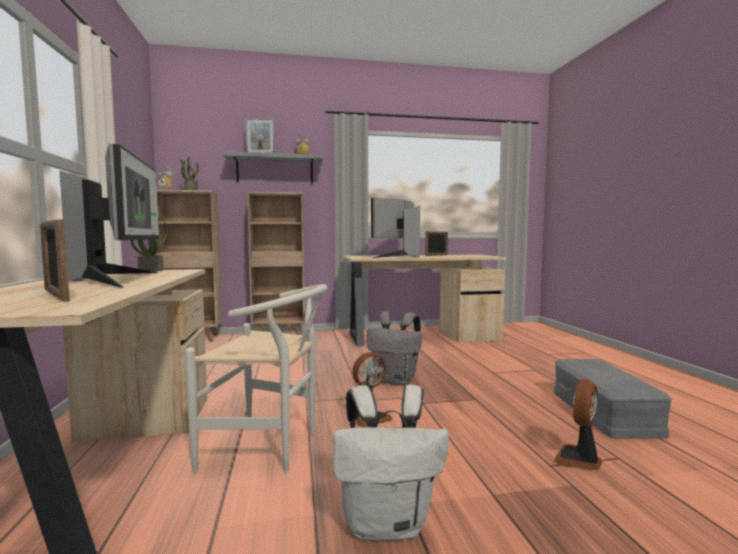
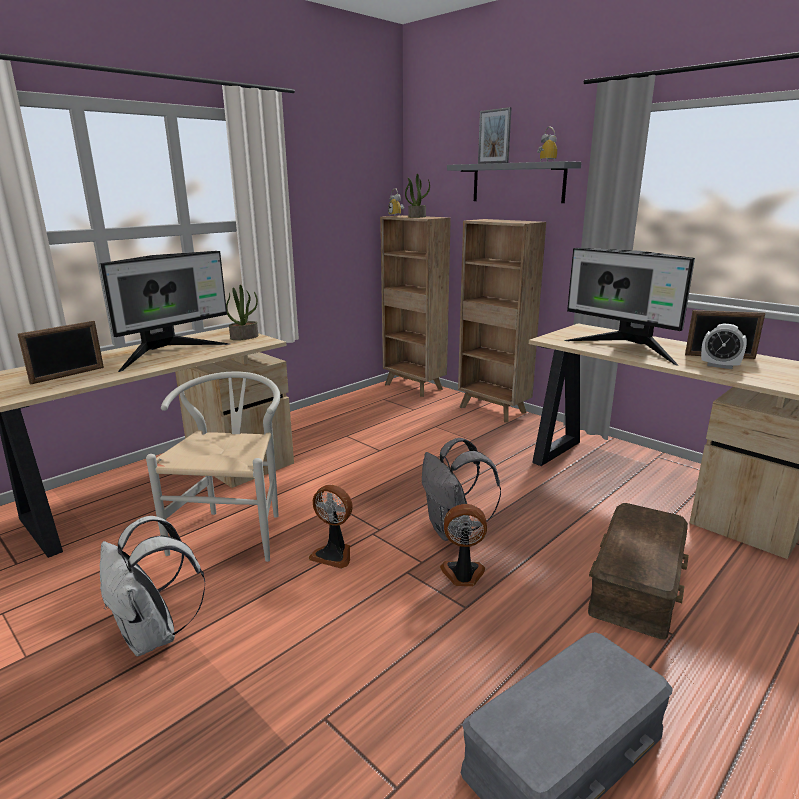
camera: 55 degrees right, 15 degrees up
picture frame [40,219,70,302] -> picture frame turned 150 degrees counterclockwise [18,321,104,384]
white chair [185,284,328,472] -> white chair turned 150 degrees counterclockwise [146,371,280,562]
monitor [371,198,420,258] -> monitor turned 135 degrees counterclockwise [564,248,695,365]
fan [554,379,602,469] -> fan moved to [440,504,487,586]
none -> brown storage box [588,503,689,639]
none -> alarm clock [701,324,747,369]

